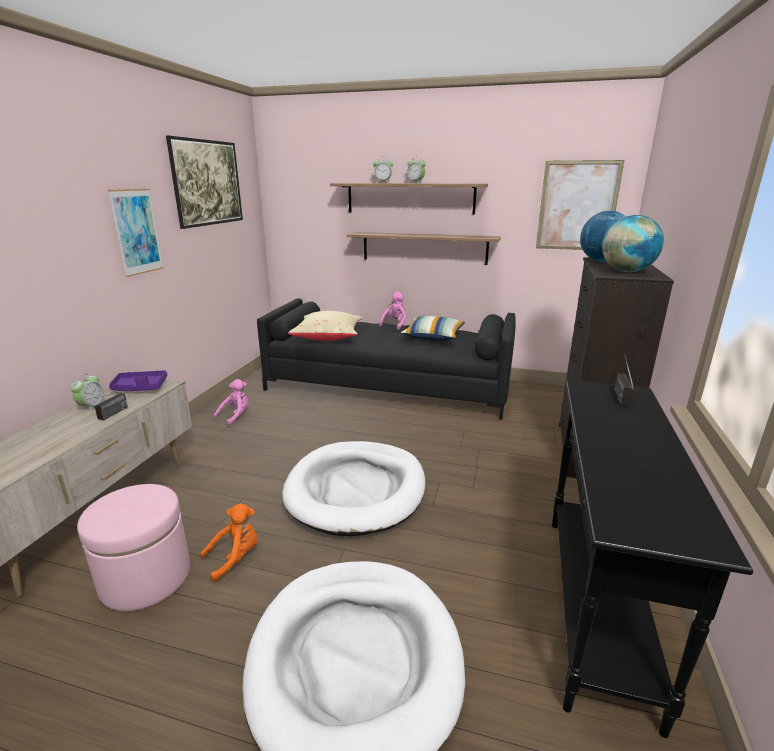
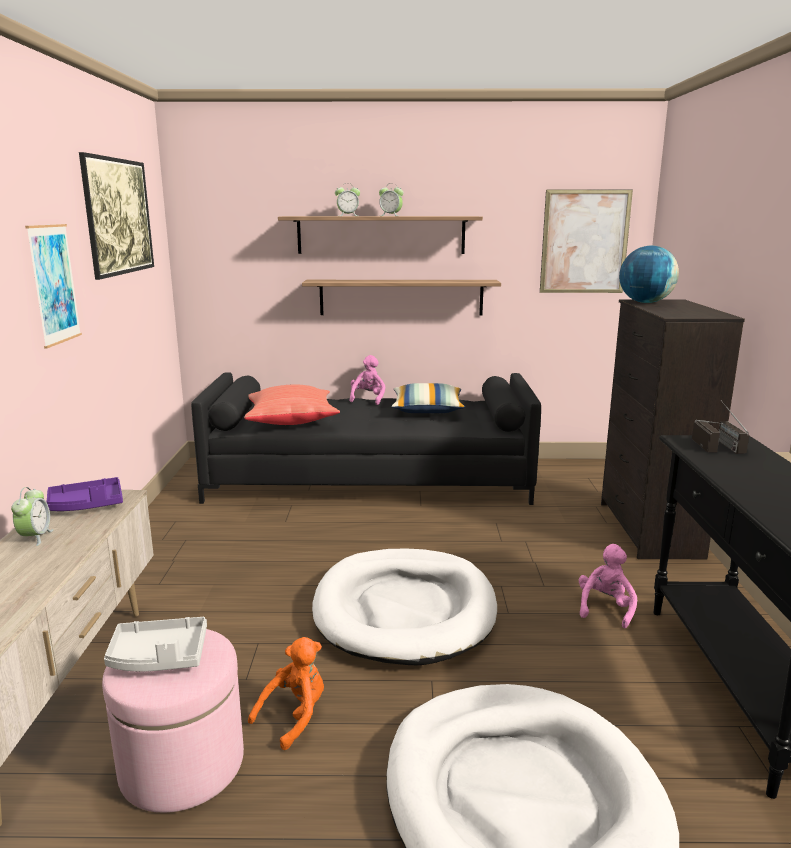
camera: 15 degrees left, 5 degrees down
radio [79,393,128,420] -> radio moved to [692,420,723,453]
pink plush toy [213,379,249,426] -> pink plush toy moved to [579,544,637,628]
beige pillow [288,311,363,341] -> red pillow [244,384,340,425]
globe [602,215,664,272] -> none
none -> grey tray [104,617,207,672]

